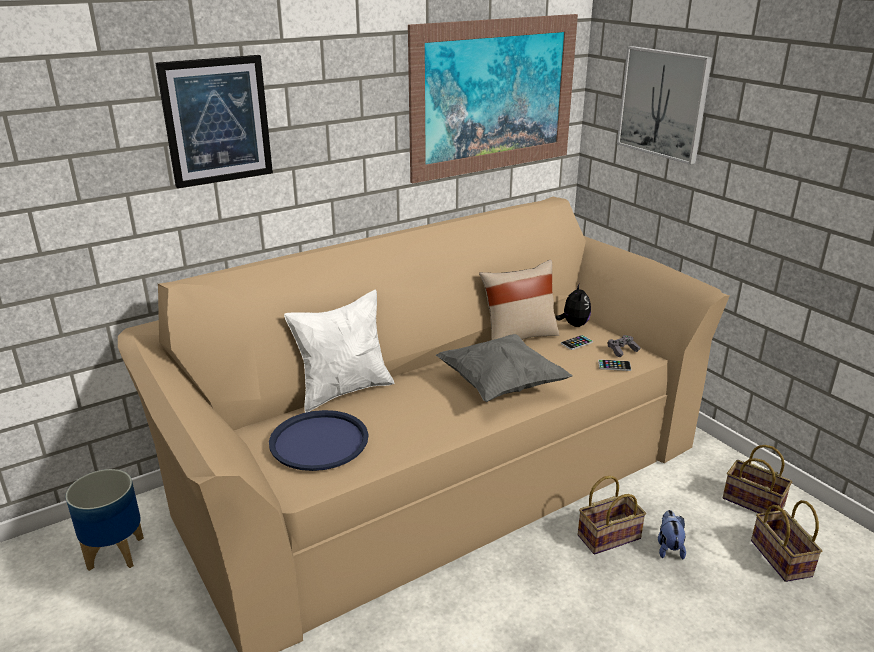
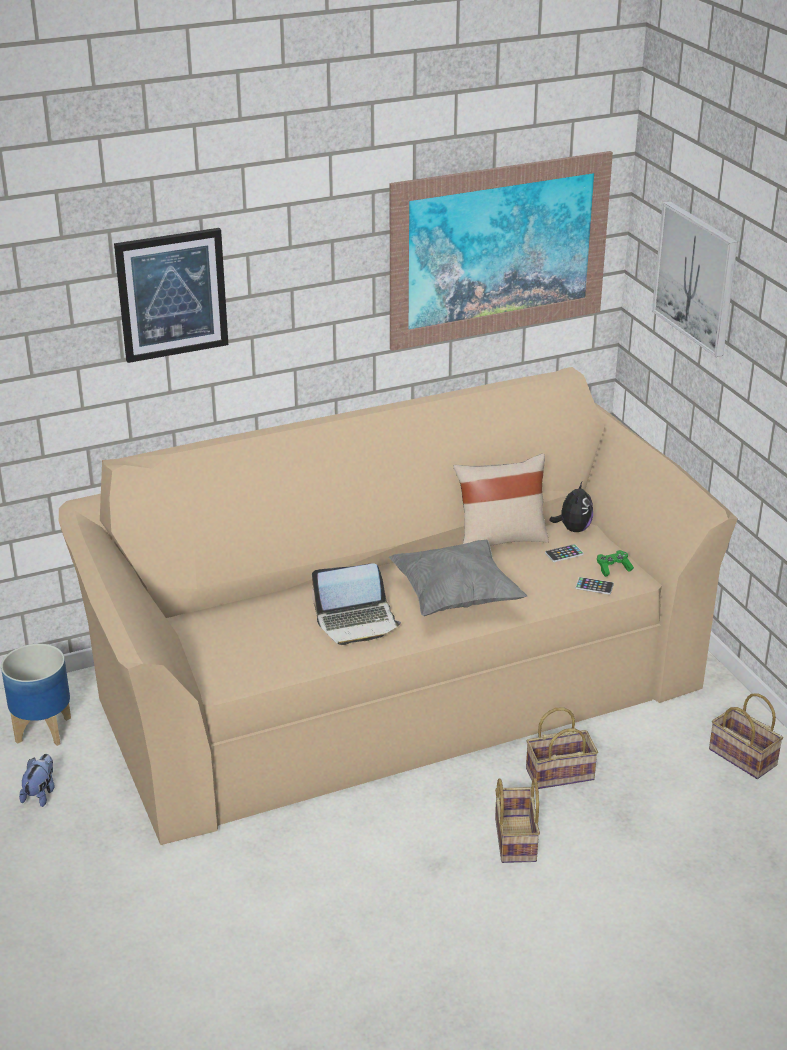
camera: 10 degrees right, 5 degrees up
blue tray [269,410,368,471] -> none
white pillow [284,290,394,412] -> none
grey game controller [608,335,640,357] -> green game controller [597,550,634,577]
plush toy [658,510,686,559] -> plush toy moved to [19,754,55,807]
basket [751,500,822,582] -> basket moved to [495,778,540,863]
none -> laptop [312,563,401,645]

